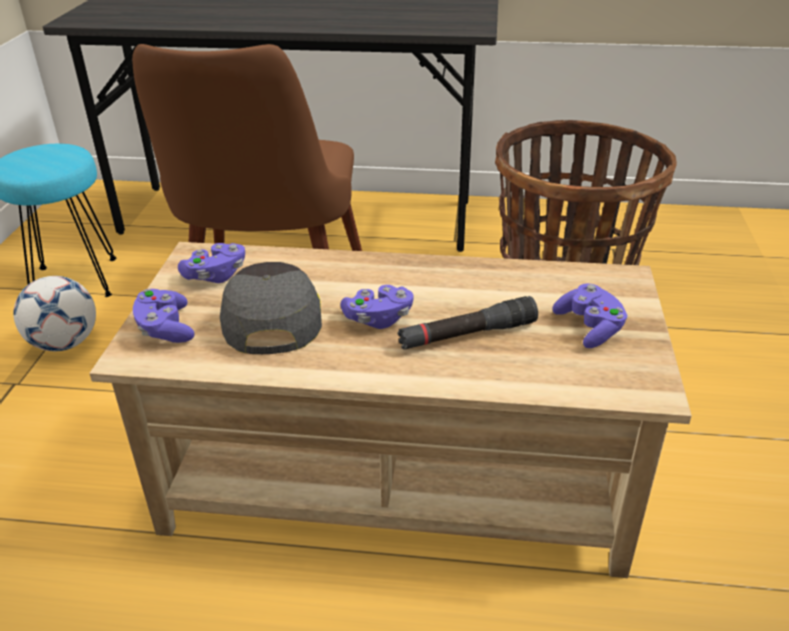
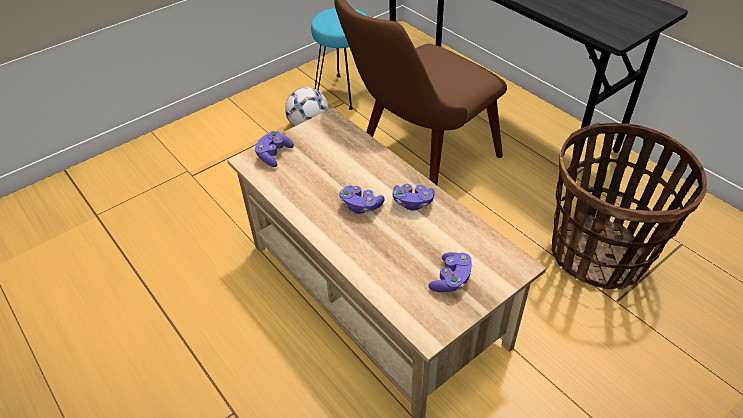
camera: 45 degrees right, 10 degrees up
purple game controller [178,243,245,283] -> purple game controller moved to [393,184,435,211]
grey cap [220,262,322,354] -> none
black flashlight [397,296,538,350] -> none

